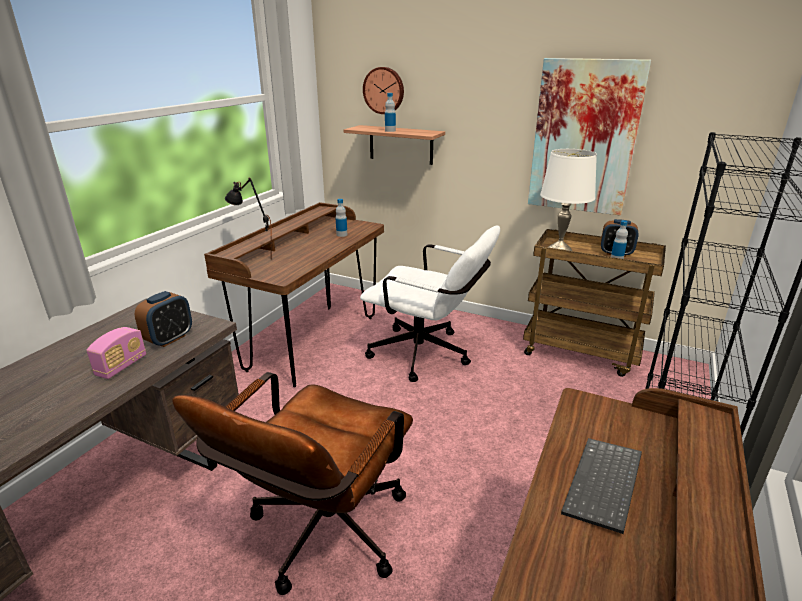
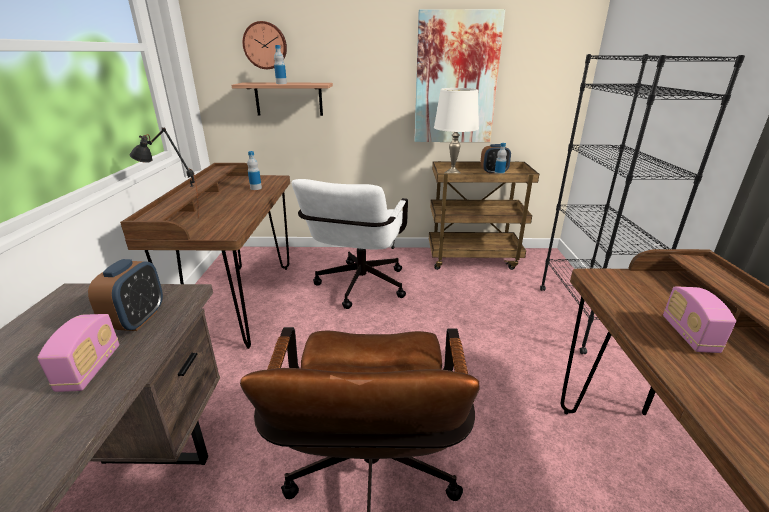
camera: 25 degrees left, 0 degrees up
white office chair [360,225,500,382] -> white office chair turned 105 degrees clockwise [292,179,408,309]
keyboard [561,438,642,534] -> radio [663,286,736,353]

